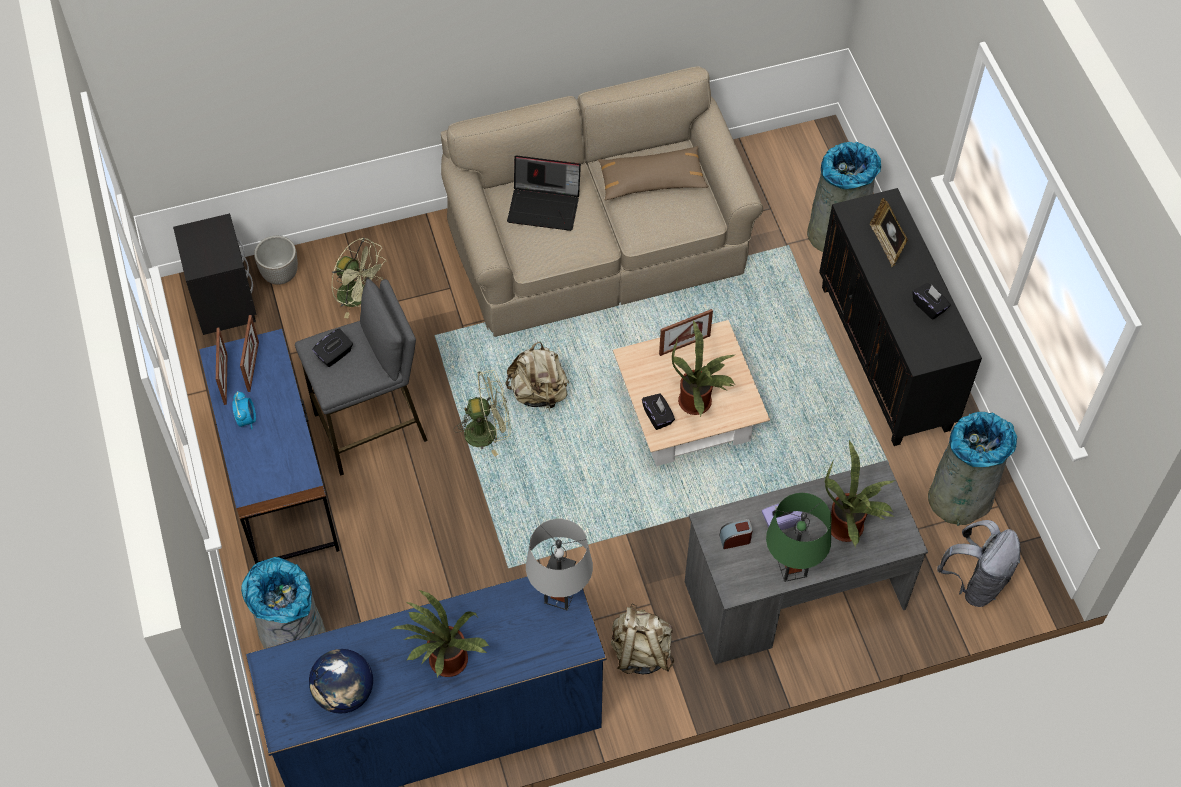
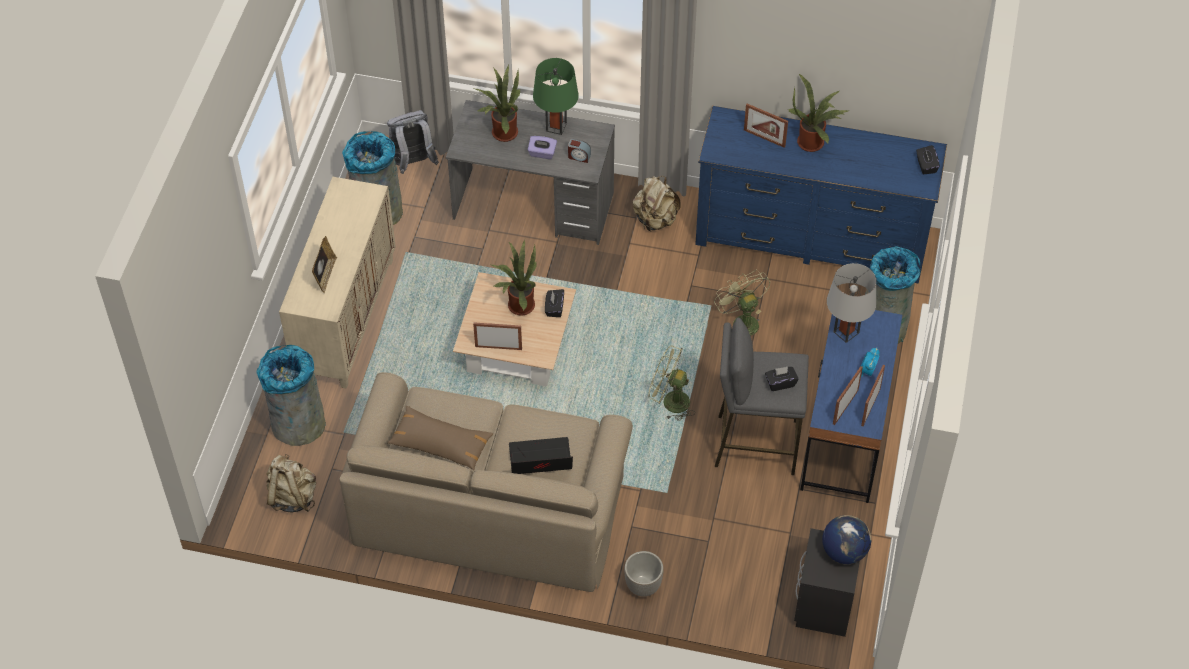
camera: 150 degrees left, 5 degrees down
planter [254,236,298,285] -> planter moved to [624,551,664,597]
globe [309,649,373,714] -> globe moved to [822,515,871,564]
green fan [331,237,386,318] -> green fan moved to [714,269,771,336]
beige backpack [505,342,569,411] -> beige backpack moved to [266,454,316,512]
laptop [507,155,581,231] -> laptop turned 45 degrees counterclockwise [509,437,573,474]
grey table lamp [526,519,593,610] -> grey table lamp moved to [827,263,876,343]
black cabinet [819,188,982,446] -> beige cabinet [279,177,396,389]
black tissue box [912,283,951,320] -> black tissue box moved to [916,145,940,174]
none -> picture frame [744,104,788,148]

